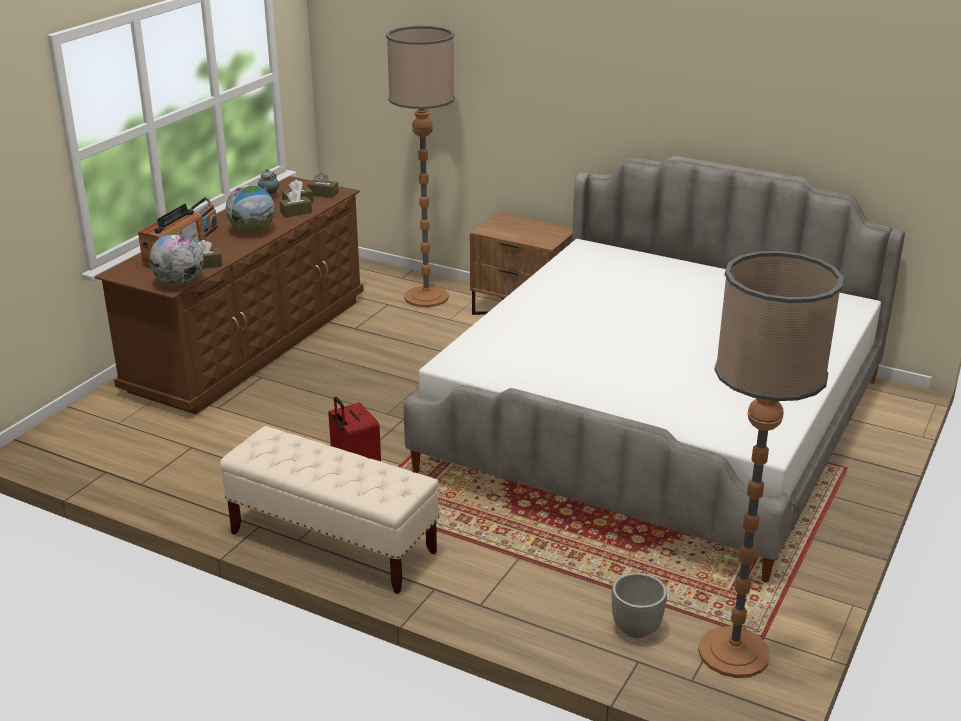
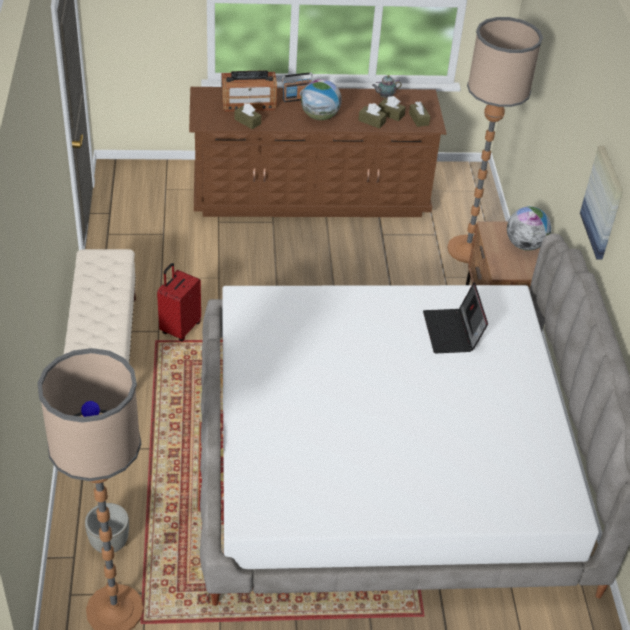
camera: 55 degrees right, 15 degrees up
globe [149,233,204,286] -> globe moved to [507,207,551,251]
none -> laptop [423,282,488,353]
none -> picture [580,146,623,260]

